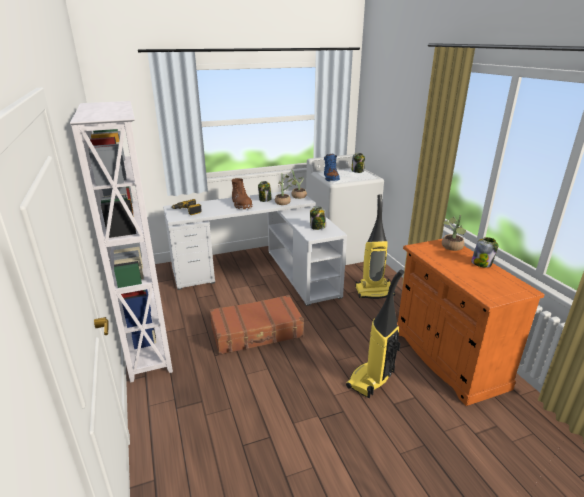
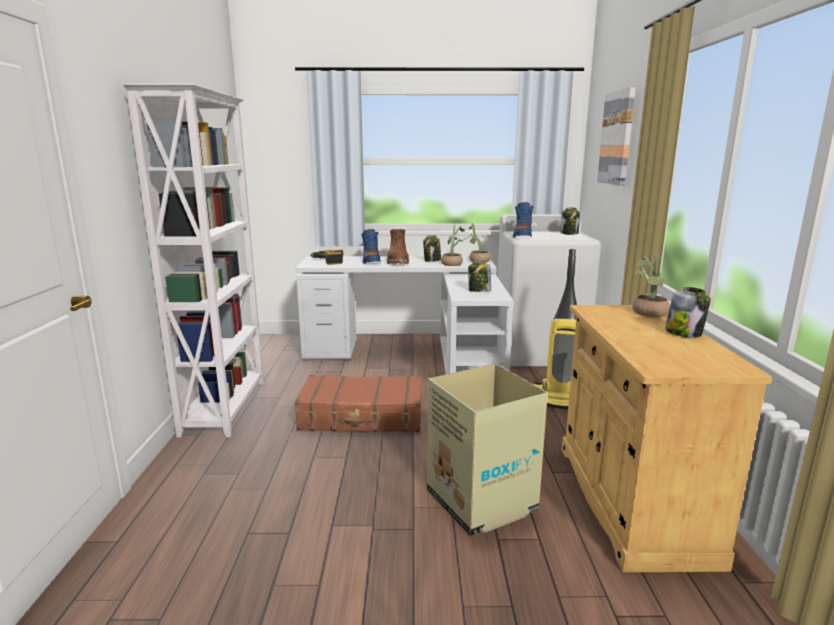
camera: 20 degrees right, 10 degrees down
vacuum cleaner [346,270,404,398] -> cardboard box [427,364,548,536]
orange cabinet [397,239,545,406] -> beige cabinet [562,305,772,572]
none -> blue boot [361,229,381,264]
none -> picture [597,87,636,186]

